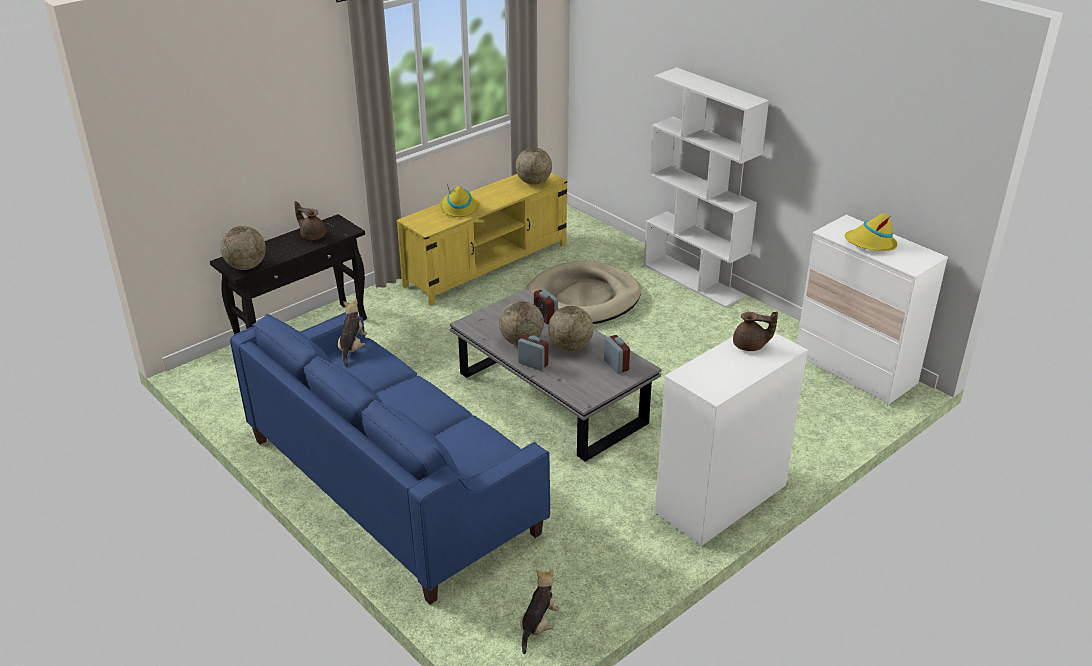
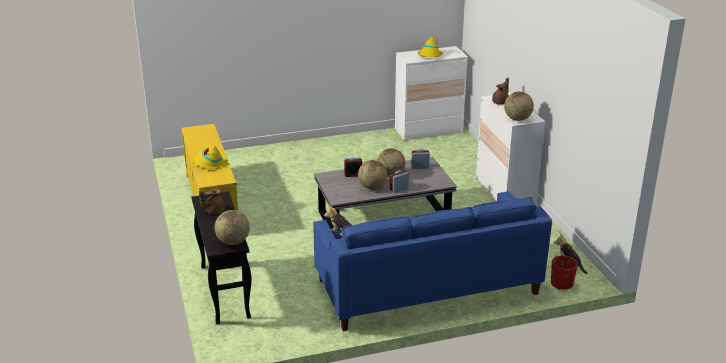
camera: 65 degrees left, 5 degrees down
globe [515,147,552,185] -> globe moved to [504,91,534,121]
beige dog bed [526,261,641,324] -> none
white bookcase [644,68,769,308] -> none
none -> red planter [551,255,578,290]

